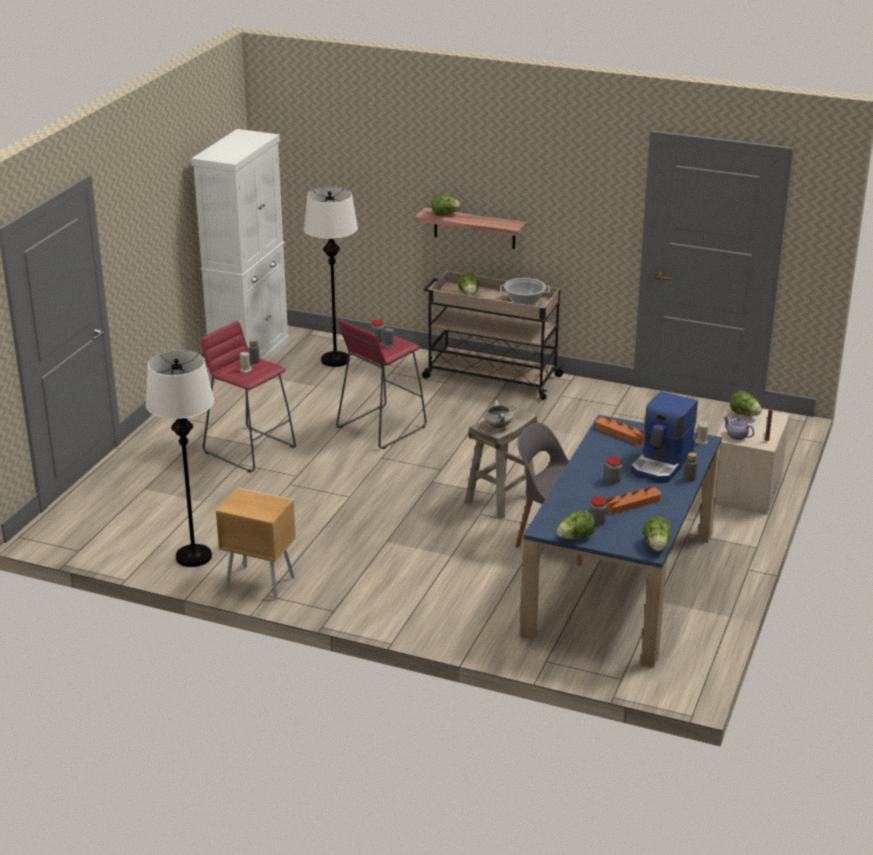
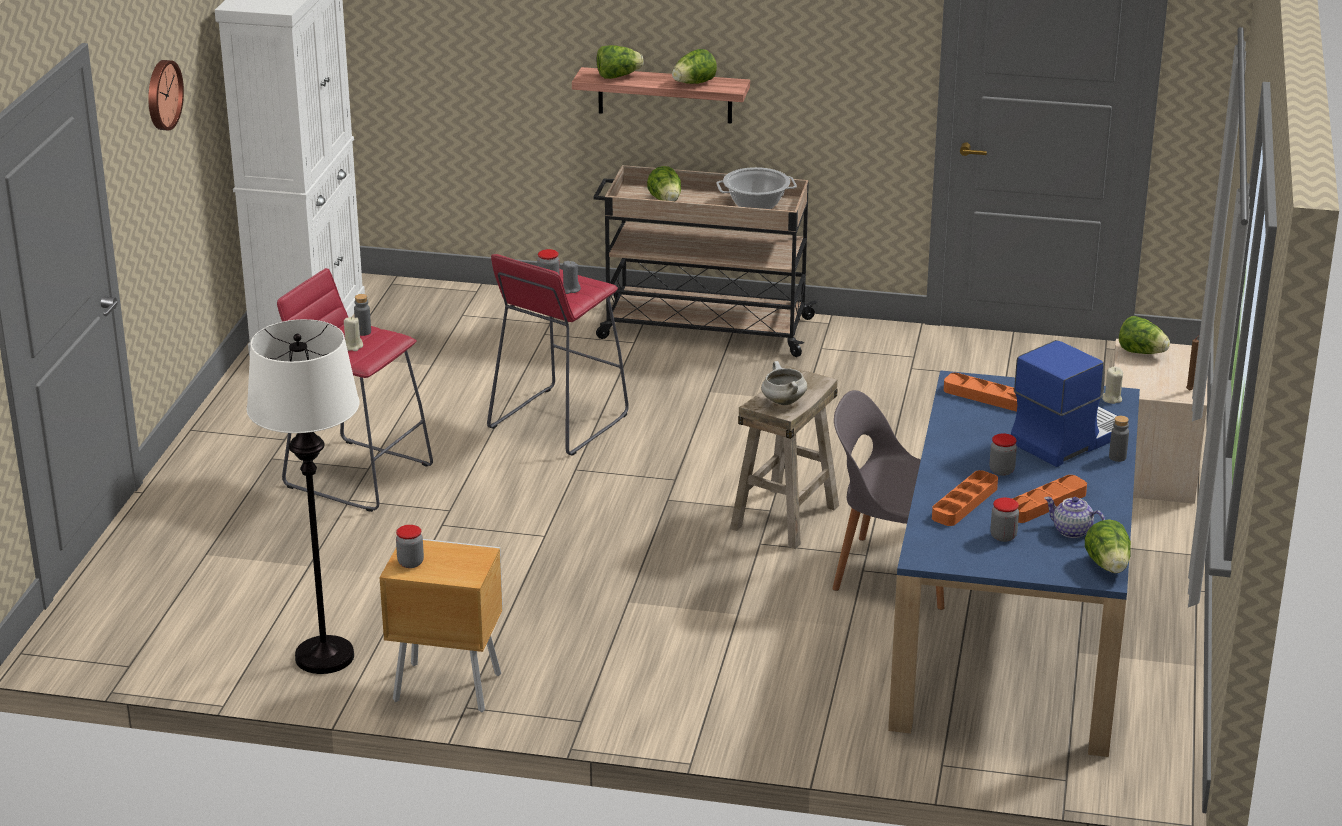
camera: 10 degrees left, 0 degrees up
white floor lamp [304,187,358,367] -> none
lettuce [557,510,596,539] -> lettuce moved to [672,49,717,84]
coffee machine [631,391,698,483] -> coffee machine turned 150 degrees counterclockwise [1011,340,1117,467]
teapot [723,416,754,440] -> teapot moved to [1044,497,1105,538]
none -> wall clock [148,60,184,130]
none -> jar [396,525,424,568]
none -> orange tray [932,470,998,526]

